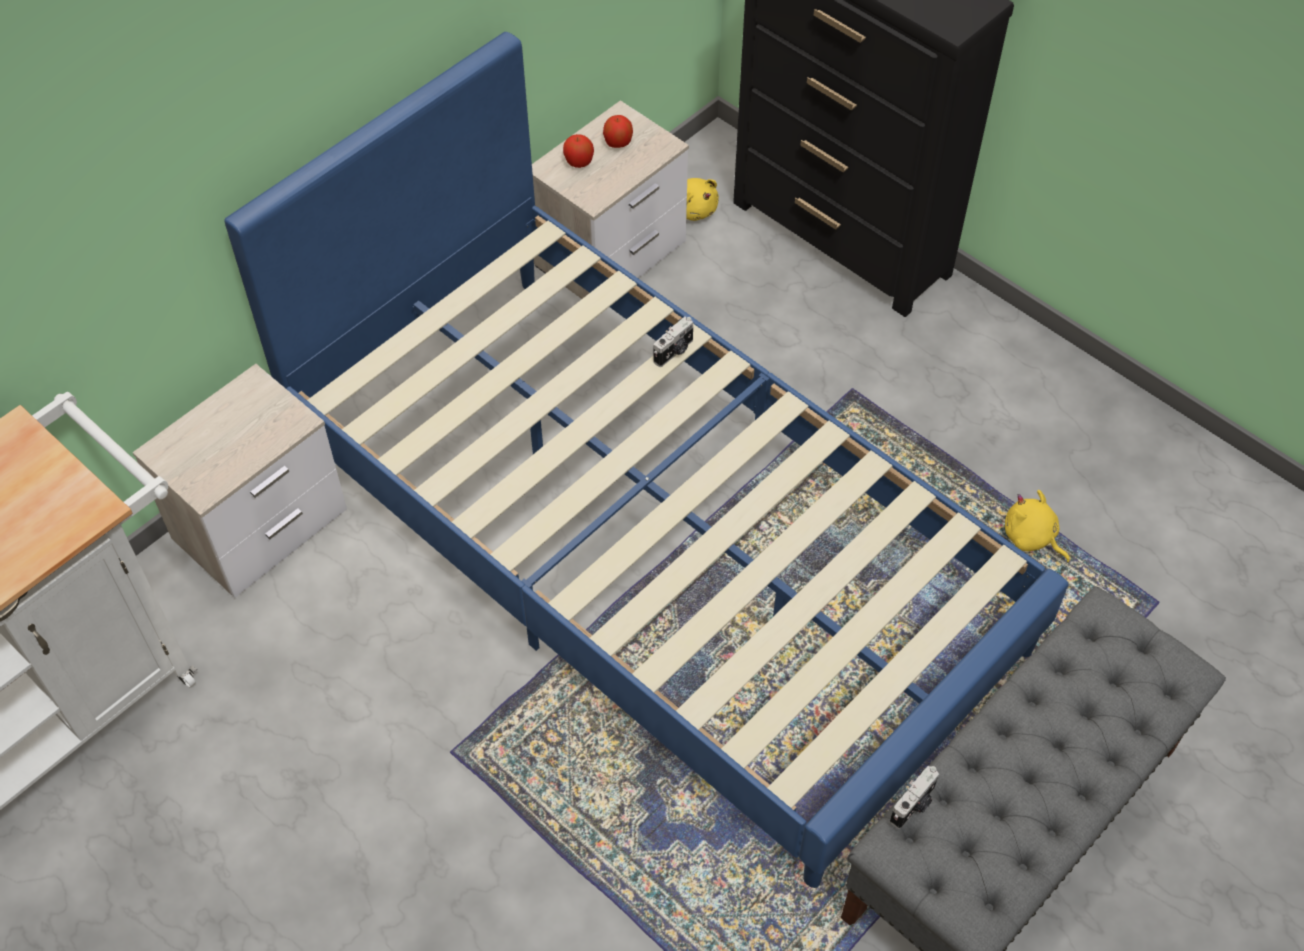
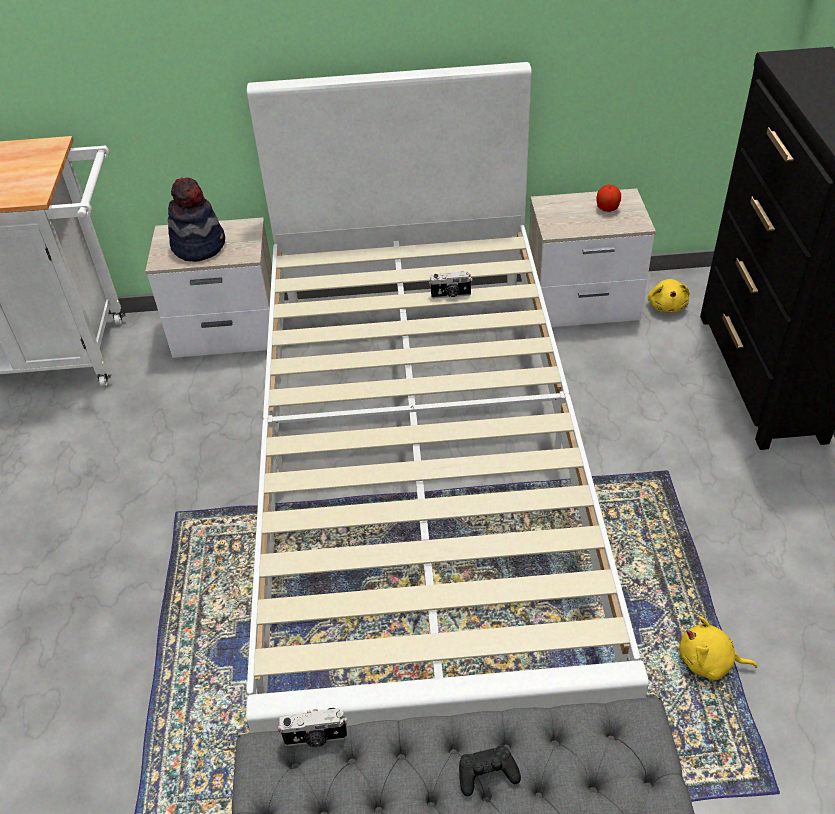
camera: 45 degrees right, 10 degrees down
blue bed [224,32,1068,888] -> white bed [246,62,649,733]
apple [563,134,594,168] -> none
camera [654,317,693,367] -> camera moved to [429,271,472,298]
yellow plush toy [1005,490,1070,562] -> yellow plush toy turned 75 degrees counterclockwise [679,616,757,680]
none -> hat [168,178,225,262]
none -> black game controller [459,745,521,796]

